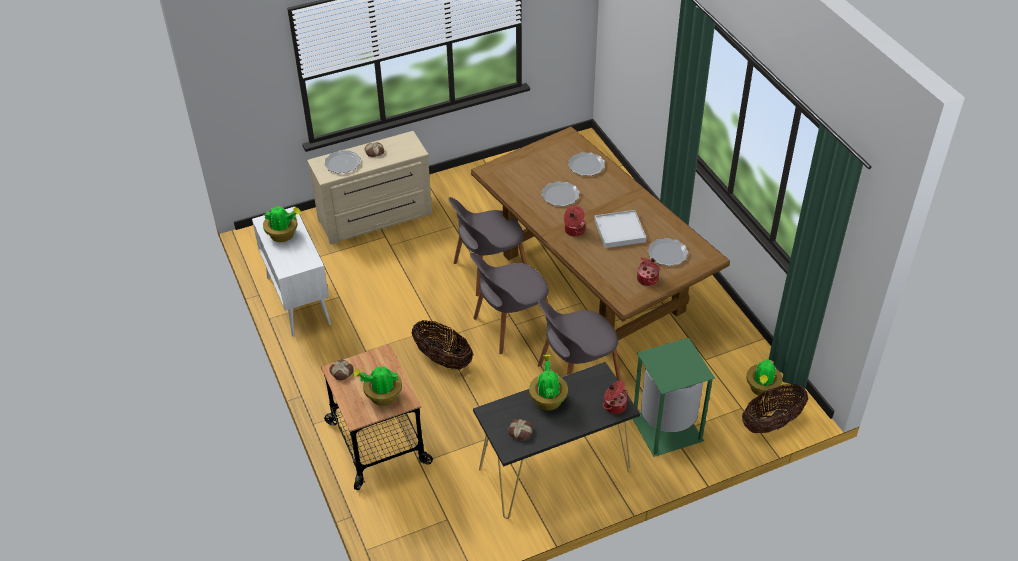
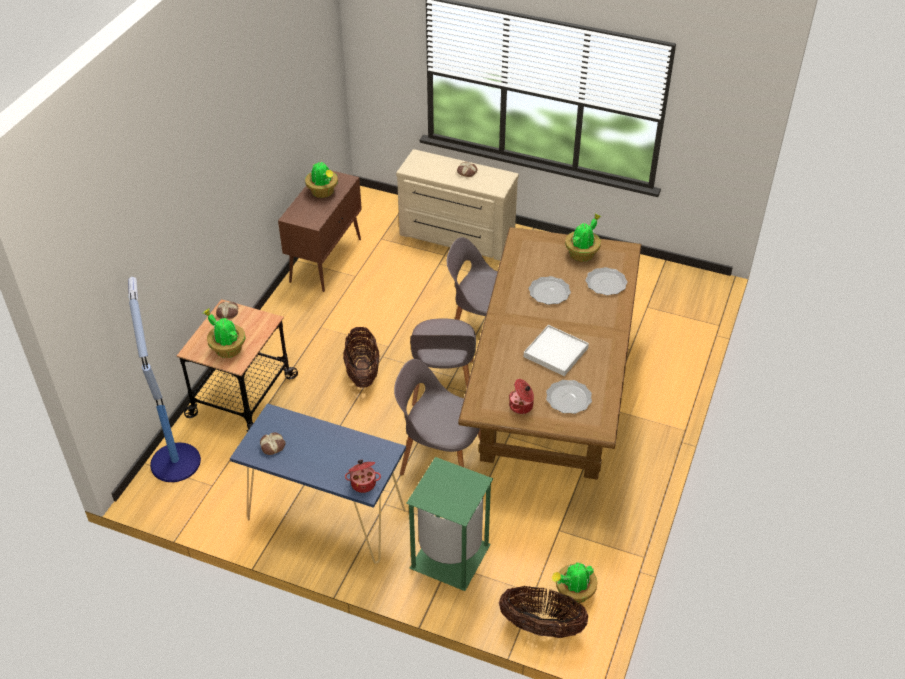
camera: 45 degrees right, 0 degrees up
white cabinet [252,207,331,337] -> brown cabinet [278,170,362,292]
plate [324,150,361,173] -> none
grey chair [470,252,549,354] -> grey chair turned 105 degrees counterclockwise [410,318,476,406]
black console table [473,362,640,519] -> blue console table [230,403,406,564]
potted plant [529,354,568,410] -> potted plant moved to [565,213,602,262]
cooking pot [564,205,585,237] -> none
none -> floor lamp [128,277,201,482]

